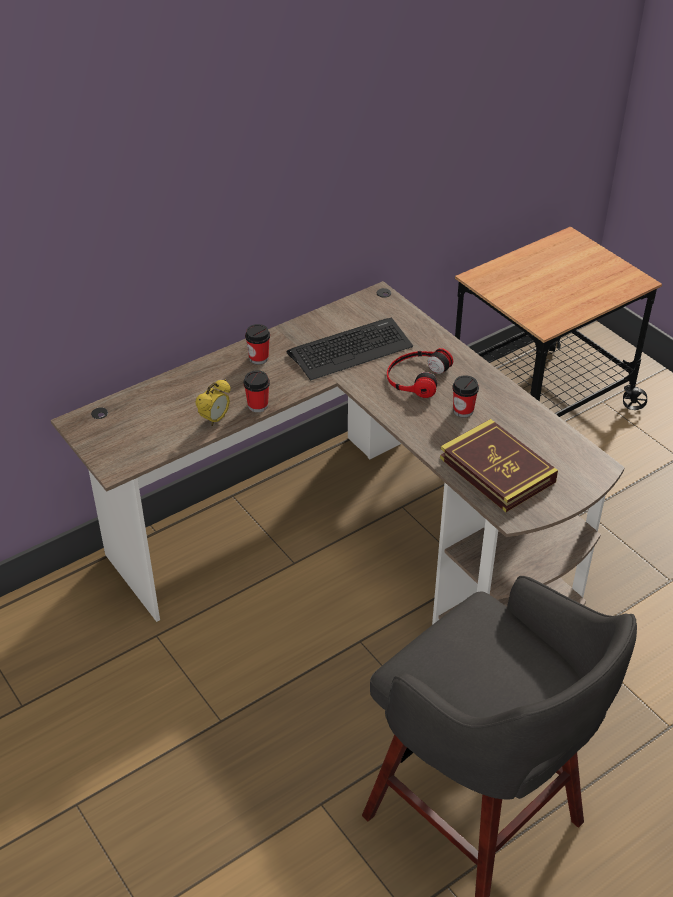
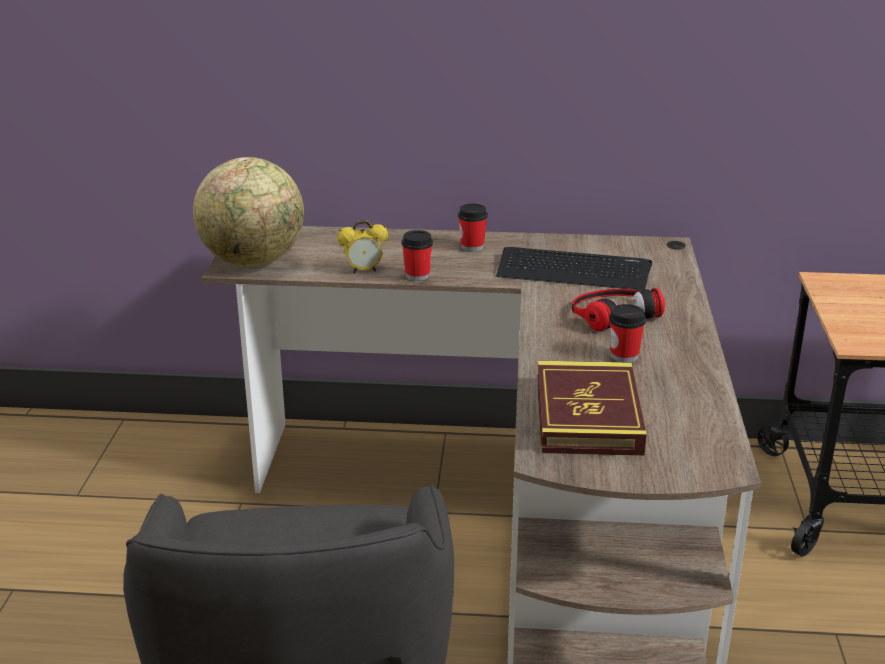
camera: 40 degrees right, 15 degrees down
none -> globe [193,157,304,267]

